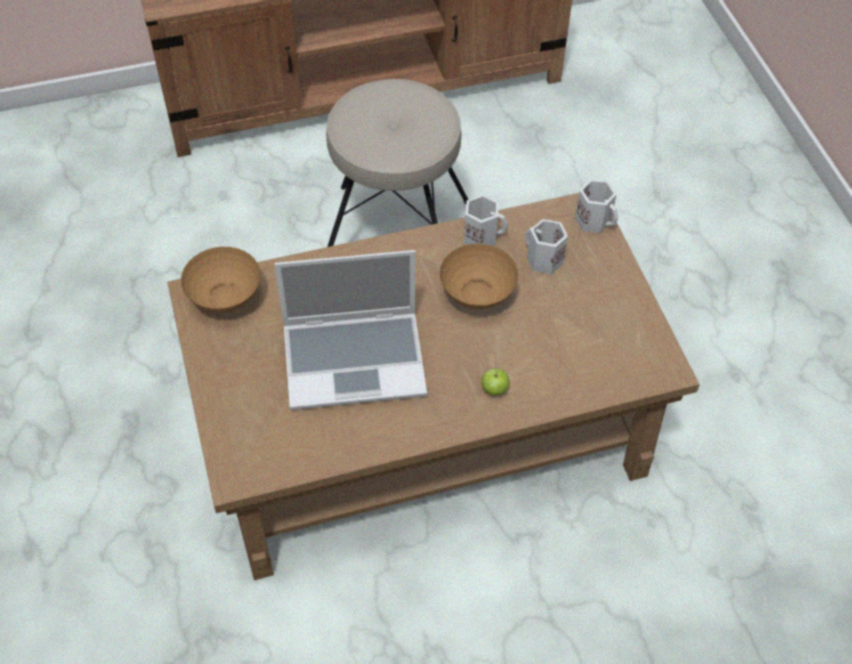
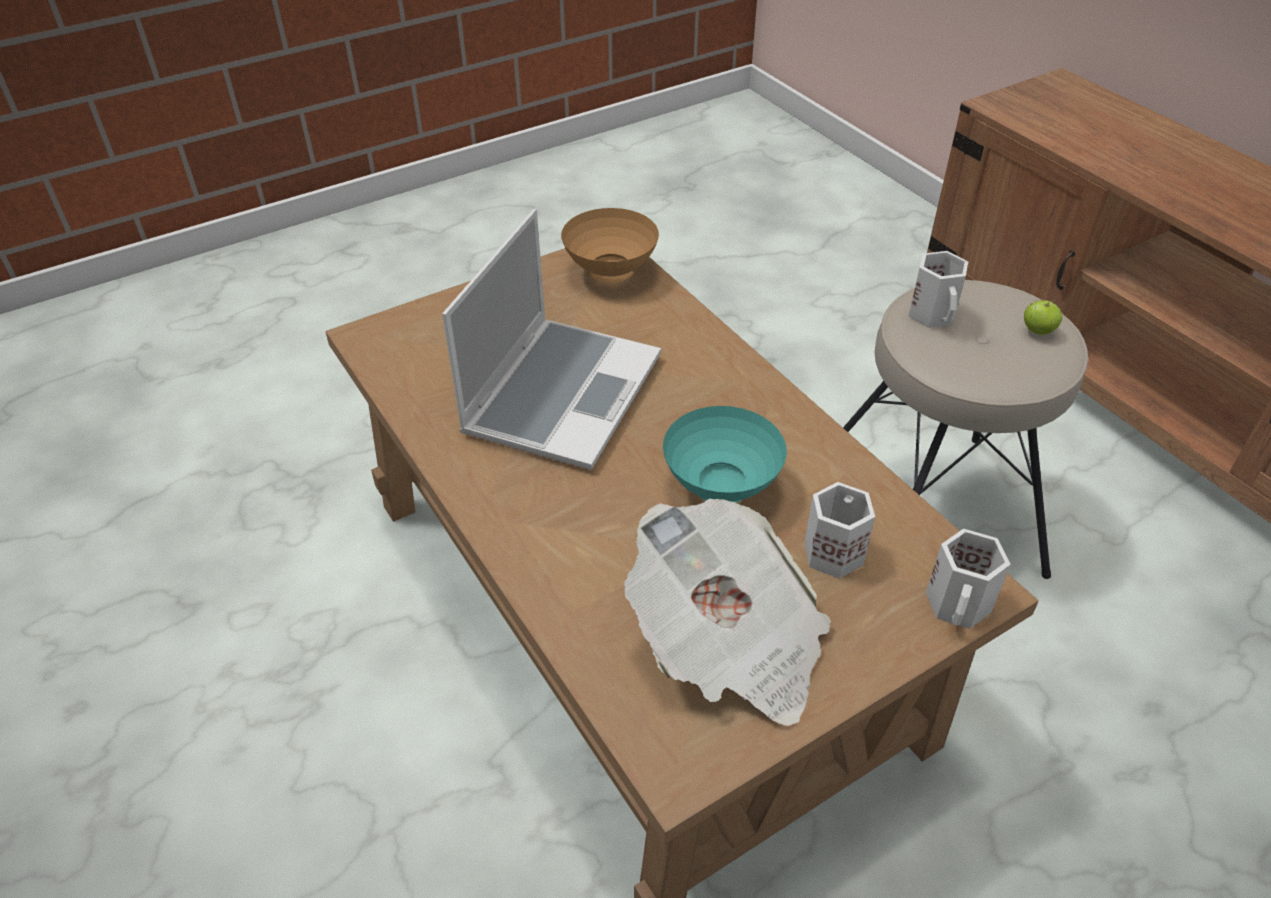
camera: 75 degrees right, 10 degrees down
laptop [275,250,427,410] -> laptop turned 135 degrees counterclockwise [442,209,661,470]
brown bowl [440,244,518,309] -> turquoise bowl [663,406,787,503]
white mug [464,195,508,246] -> white mug moved to [909,251,968,328]
apple [481,368,510,396] -> apple moved to [1024,300,1063,335]
none -> newspaper [624,499,831,726]

